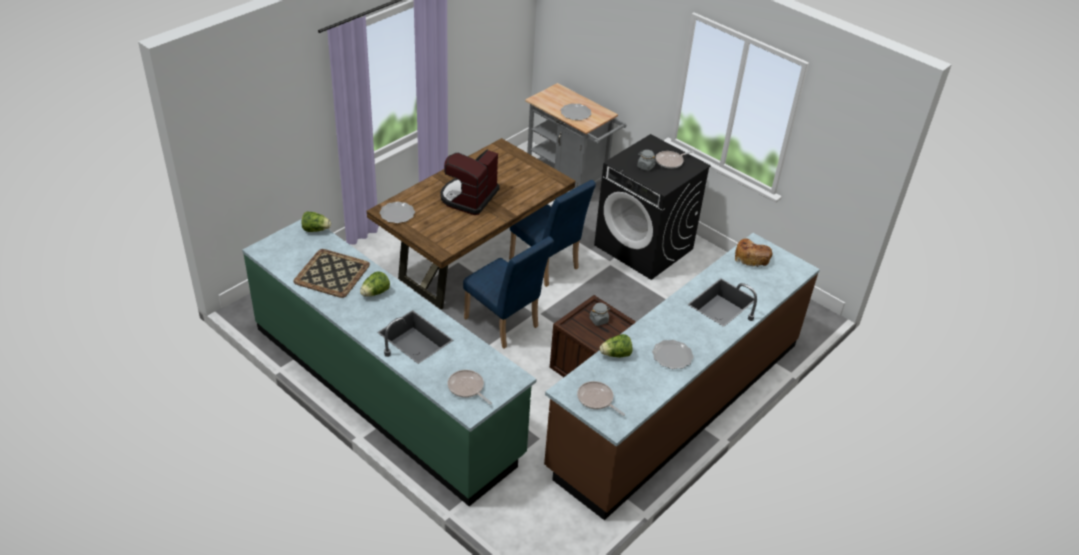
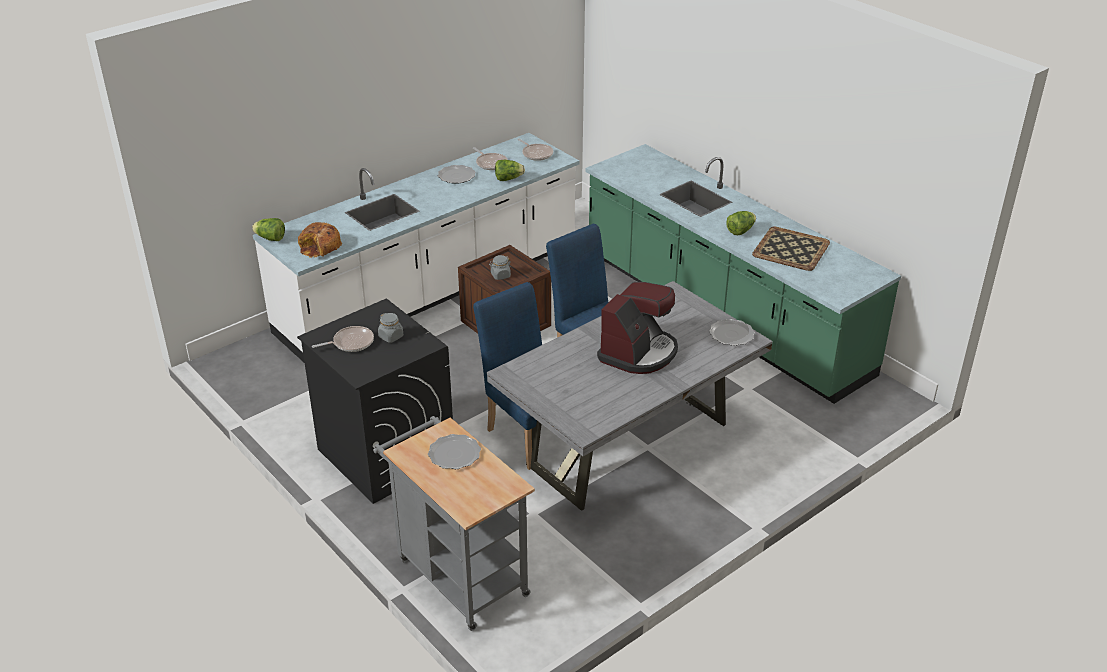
camera: 170 degrees left, 5 degrees down
lettuce [302,211,331,232] -> lettuce moved to [252,218,285,241]
brown dining table [367,138,575,309] -> grey dining table [487,281,773,511]
frying pan [448,370,492,405] -> frying pan moved to [473,147,507,170]
brown counter [544,233,820,520] -> white counter [253,133,580,362]

